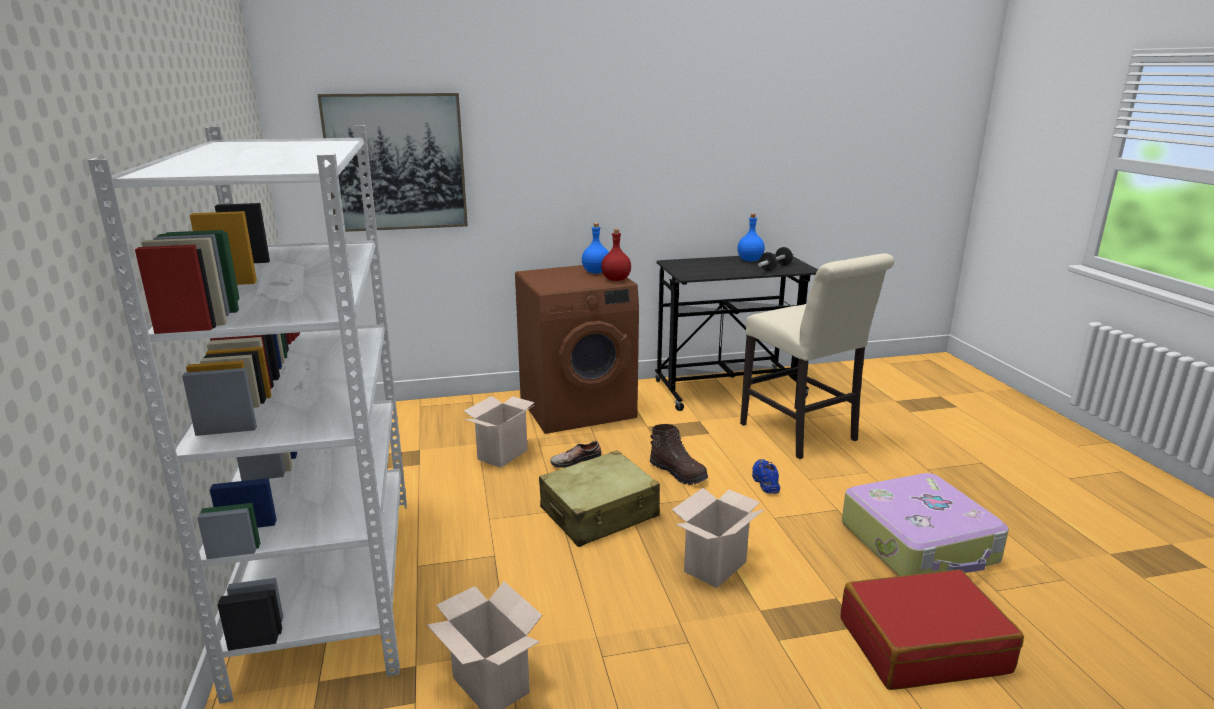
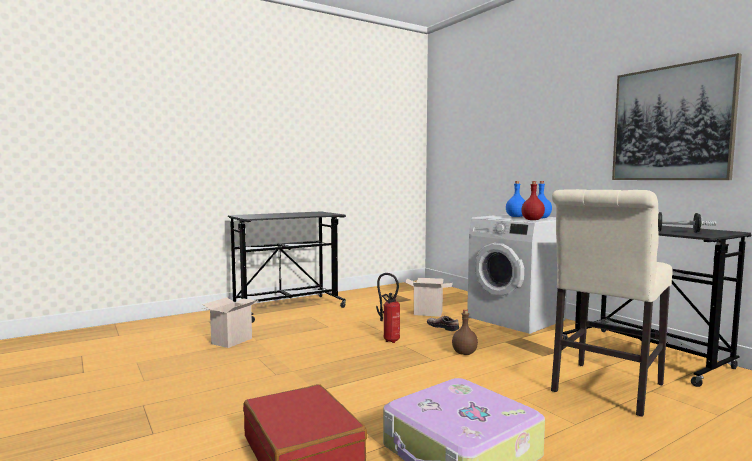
camera: 70 degrees right, 15 degrees down
white bookcase [88,125,407,704] -> black desk [228,212,346,323]
picture [317,93,468,232] -> picture moved to [612,53,742,180]
brown washing machine [515,265,639,434] -> white washing machine [467,214,567,334]
beige suitcase [539,450,660,547] -> fire extinguisher [376,273,400,343]
brown boot [650,424,708,485] -> brown bottle [452,309,478,355]
cardboard box [672,488,765,588] -> none
blue bottle [738,214,765,261] -> blue bottle moved to [506,181,525,217]
blue shoe [752,459,780,494] -> none

